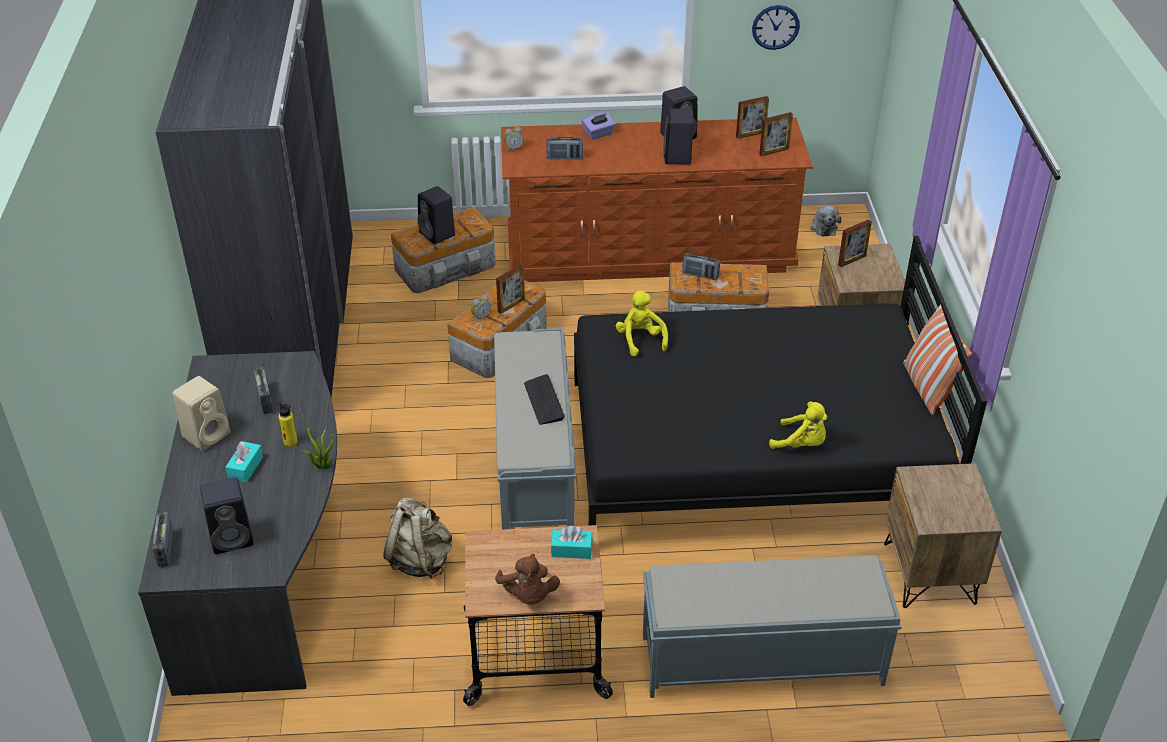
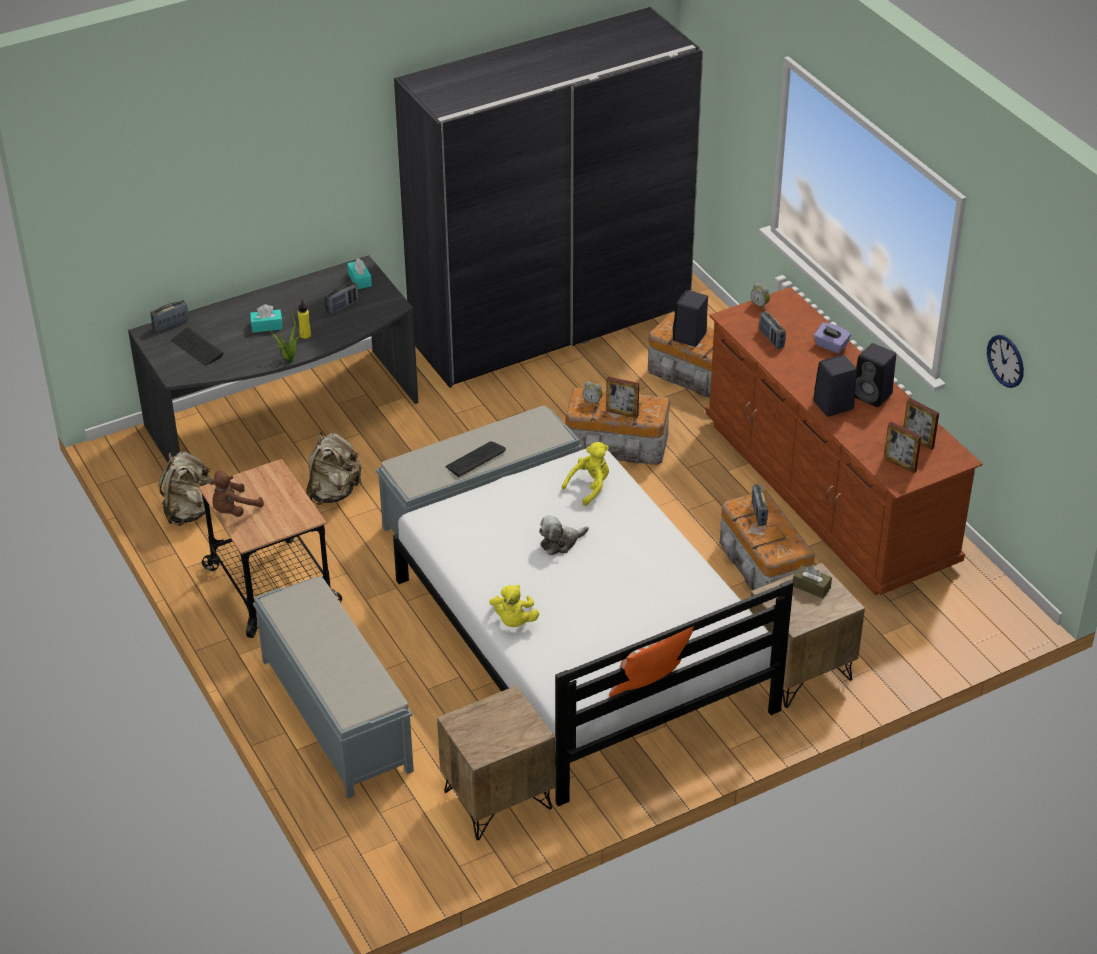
camera: 65 degrees right, 0 degrees up
beige speaker [172,376,231,451] -> none
black speaker [200,477,254,554] -> keyboard [171,327,224,366]
turquoise tissue box [551,526,593,559] -> turquoise tissue box moved to [347,258,372,289]
black bed [574,236,987,526] -> white bed [393,448,793,806]
plush toy [810,206,841,237] -> plush toy moved to [539,515,589,555]
picture frame [838,219,872,267] -> brown tissue box [793,565,832,598]
none -> beige backpack [158,452,213,526]

